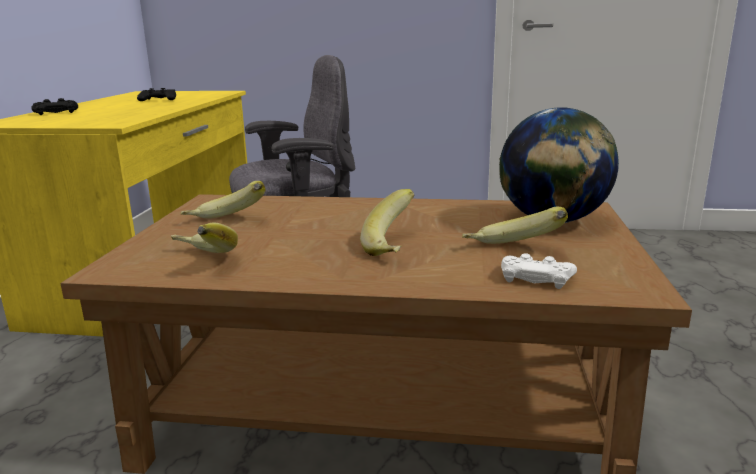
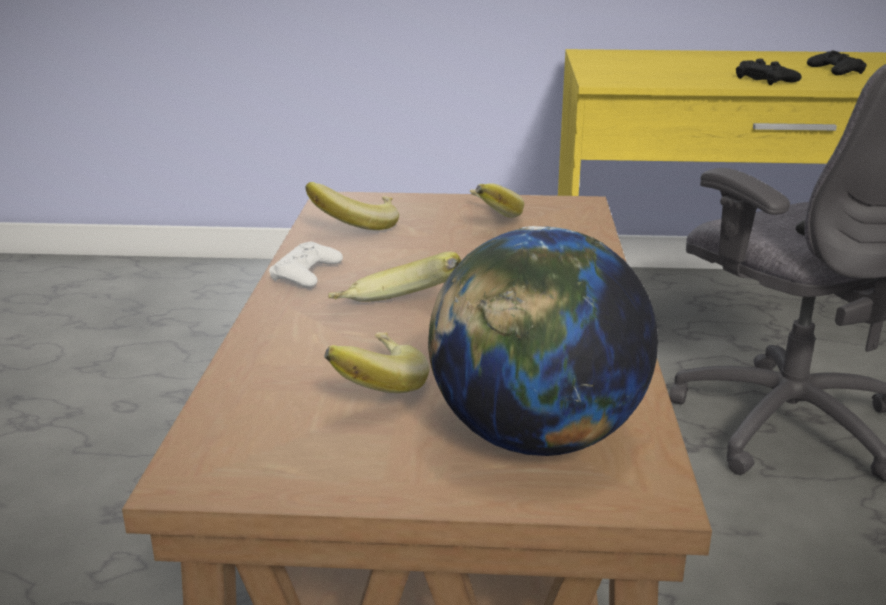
camera: 85 degrees right, 5 degrees up
black game controller [31,98,78,115] -> black game controller moved to [736,59,802,85]
white game controller [501,253,577,289] -> white game controller moved to [269,242,343,287]

